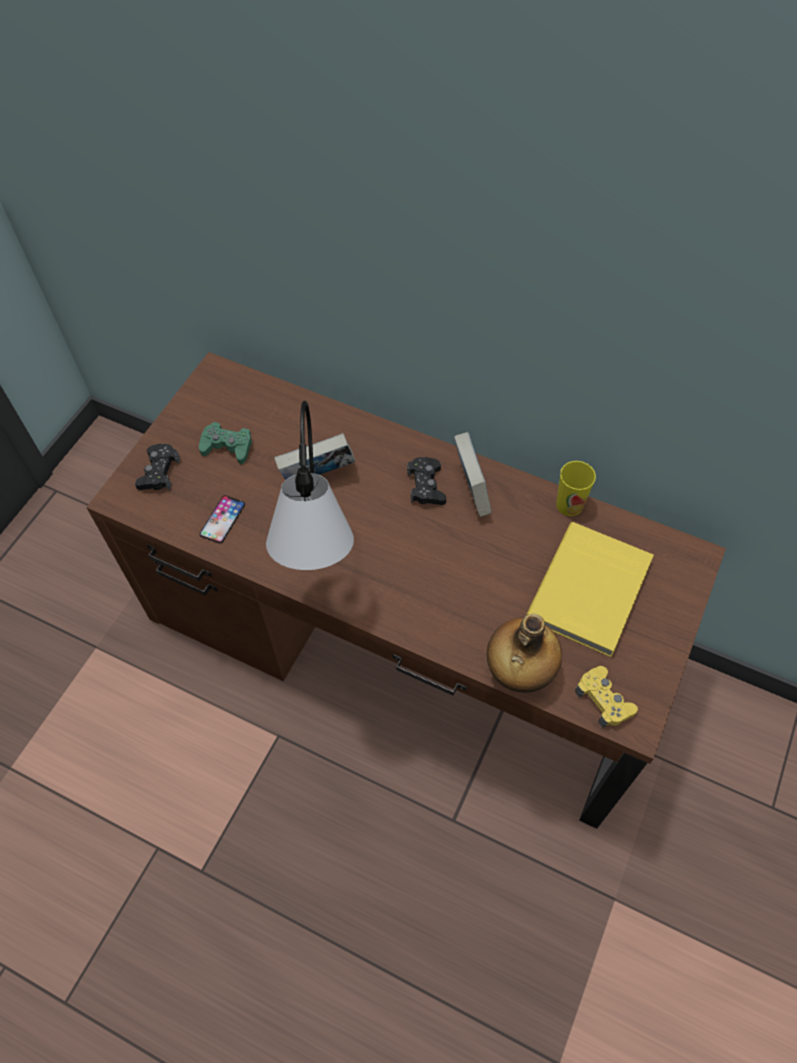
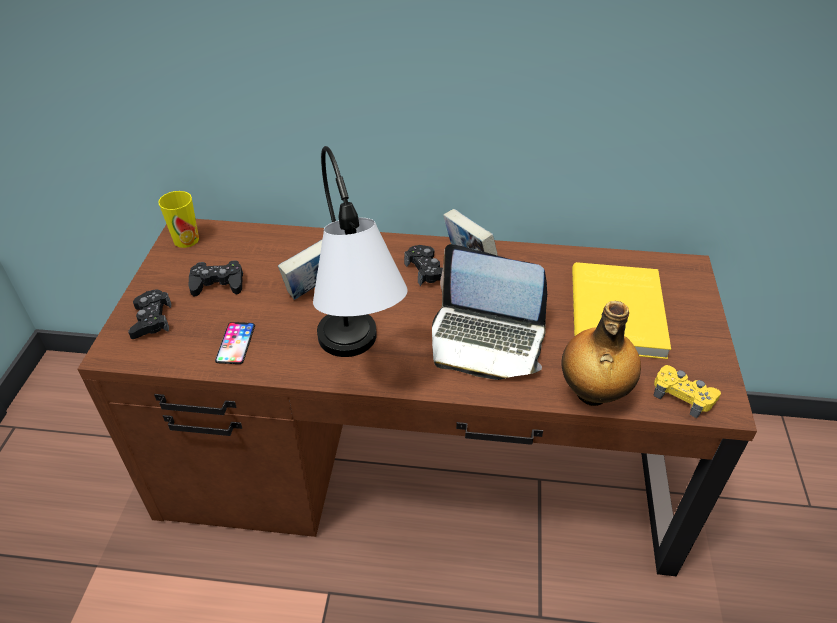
camera: 20 degrees left, 15 degrees down
green game controller [199,422,252,464] -> black game controller [188,260,243,296]
cup [556,461,596,516] -> cup moved to [158,191,199,248]
none -> laptop [432,244,547,380]

